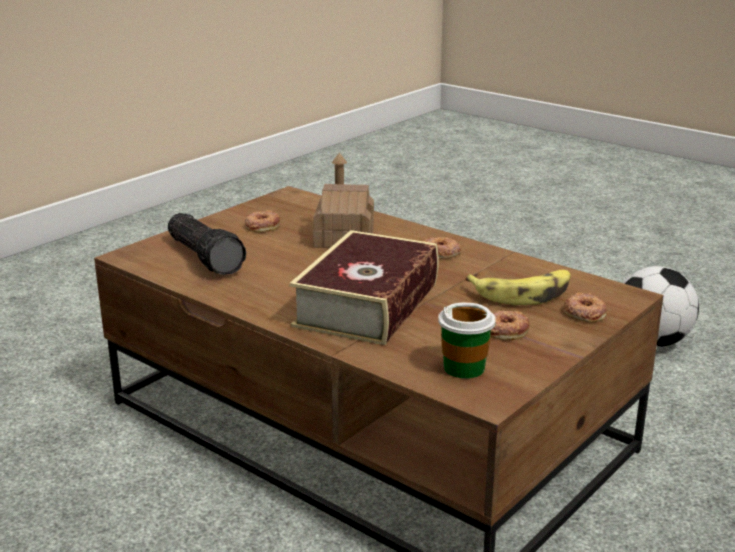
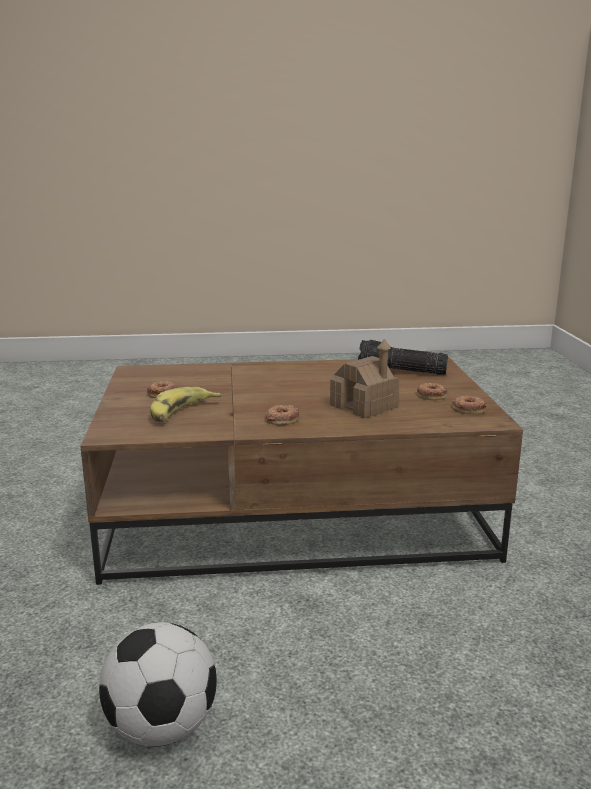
camera: 135 degrees right, 5 degrees down
book [289,230,439,345] -> none
cup [438,302,496,379] -> none
donut [564,293,607,323] -> donut moved to [452,396,487,414]

